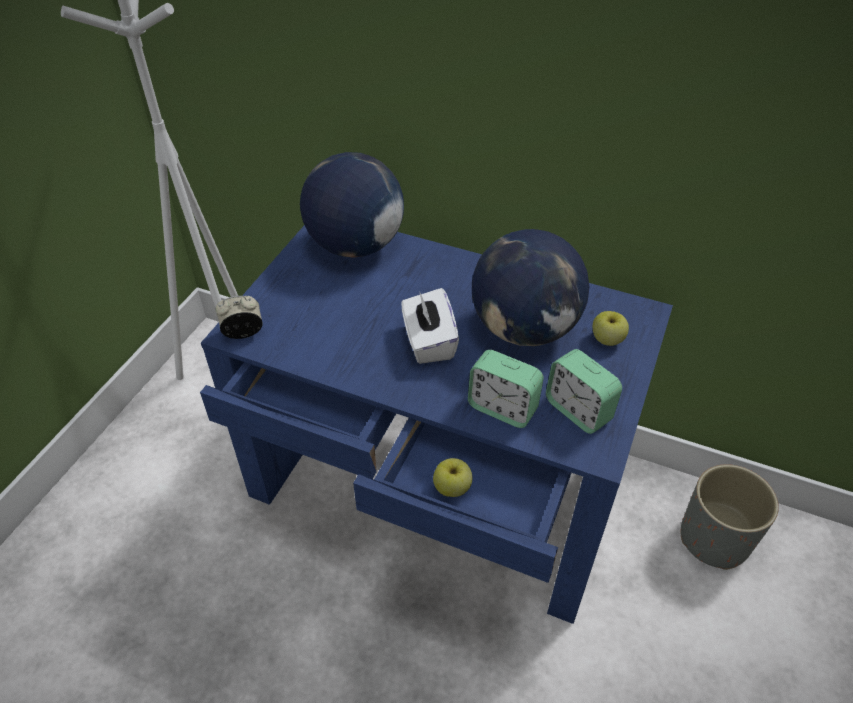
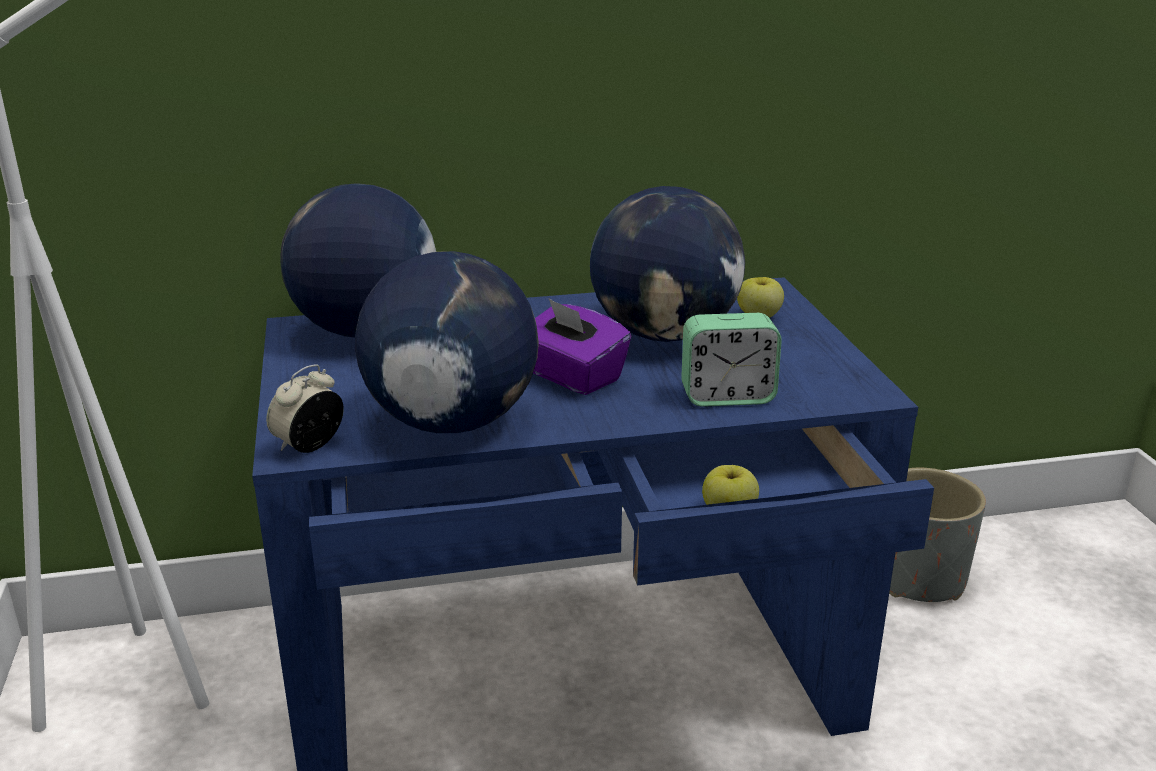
camera: 35 degrees left, 20 degrees down
white tissue box [401,288,459,364] -> purple tissue box [533,299,631,395]
alarm clock [546,349,622,434] -> none
none -> globe [355,251,539,433]

